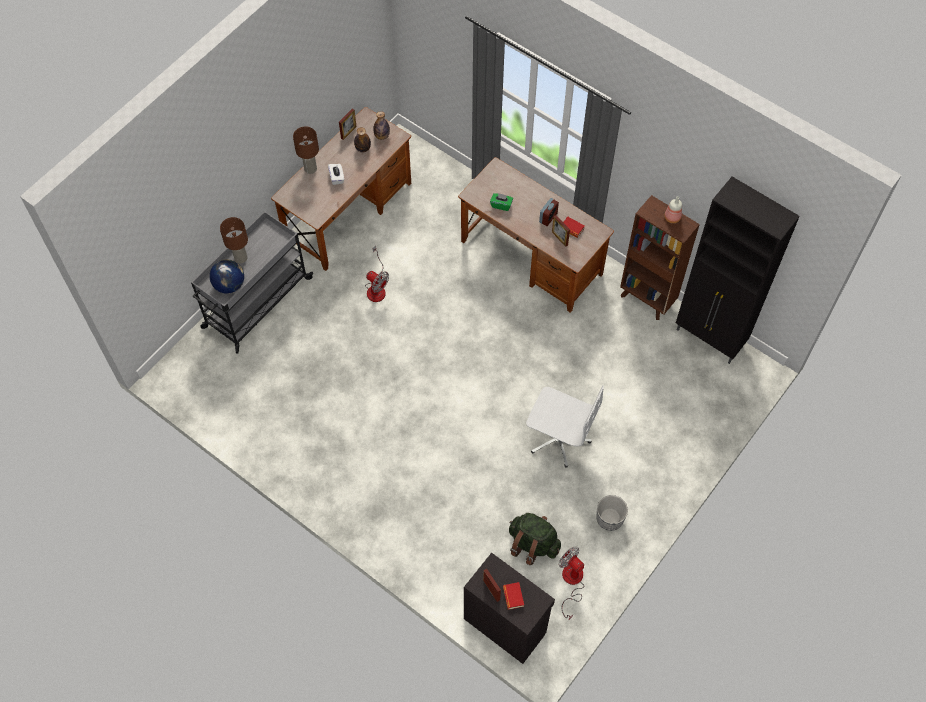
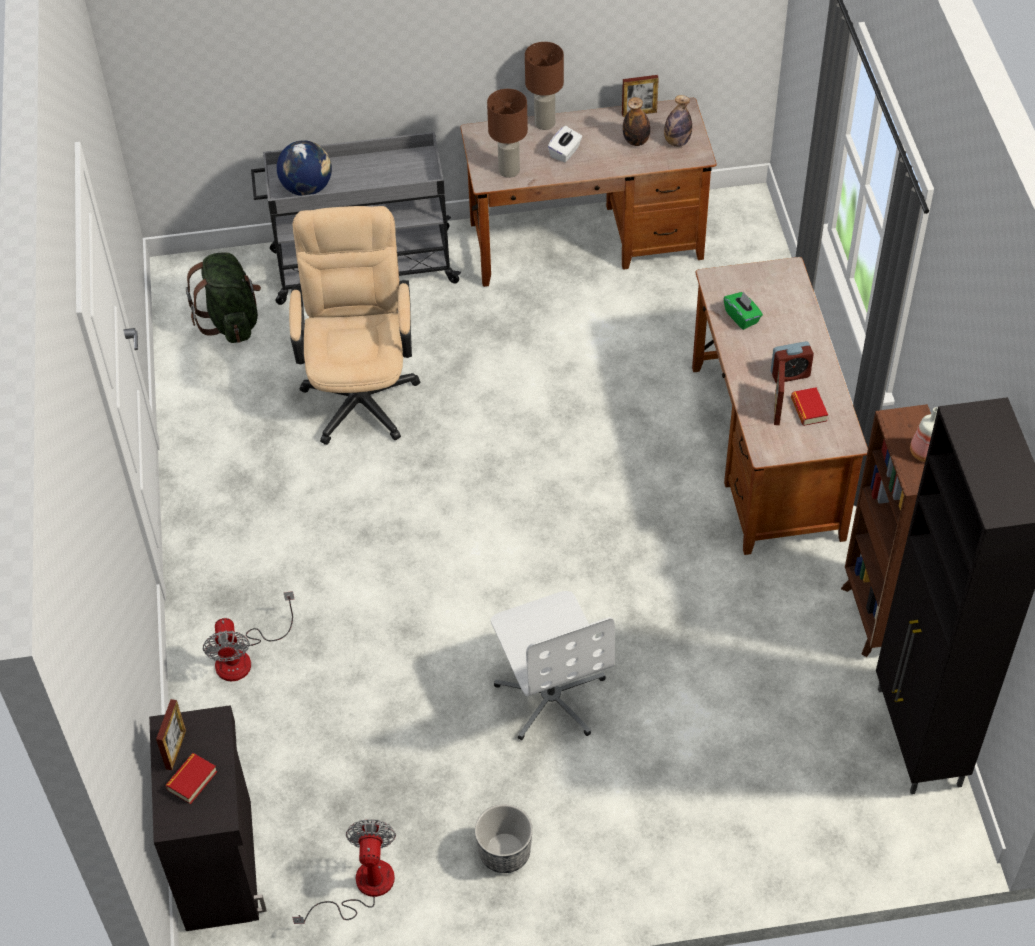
camera: 45 degrees right, 10 degrees down
brown table lamp [220,217,248,263] -> brown table lamp moved to [487,89,528,178]
fan [365,245,389,302] -> fan moved to [203,591,294,681]
green backpack [509,513,561,565] -> green backpack moved to [186,253,261,343]
none -> beige office chair [289,206,420,445]

